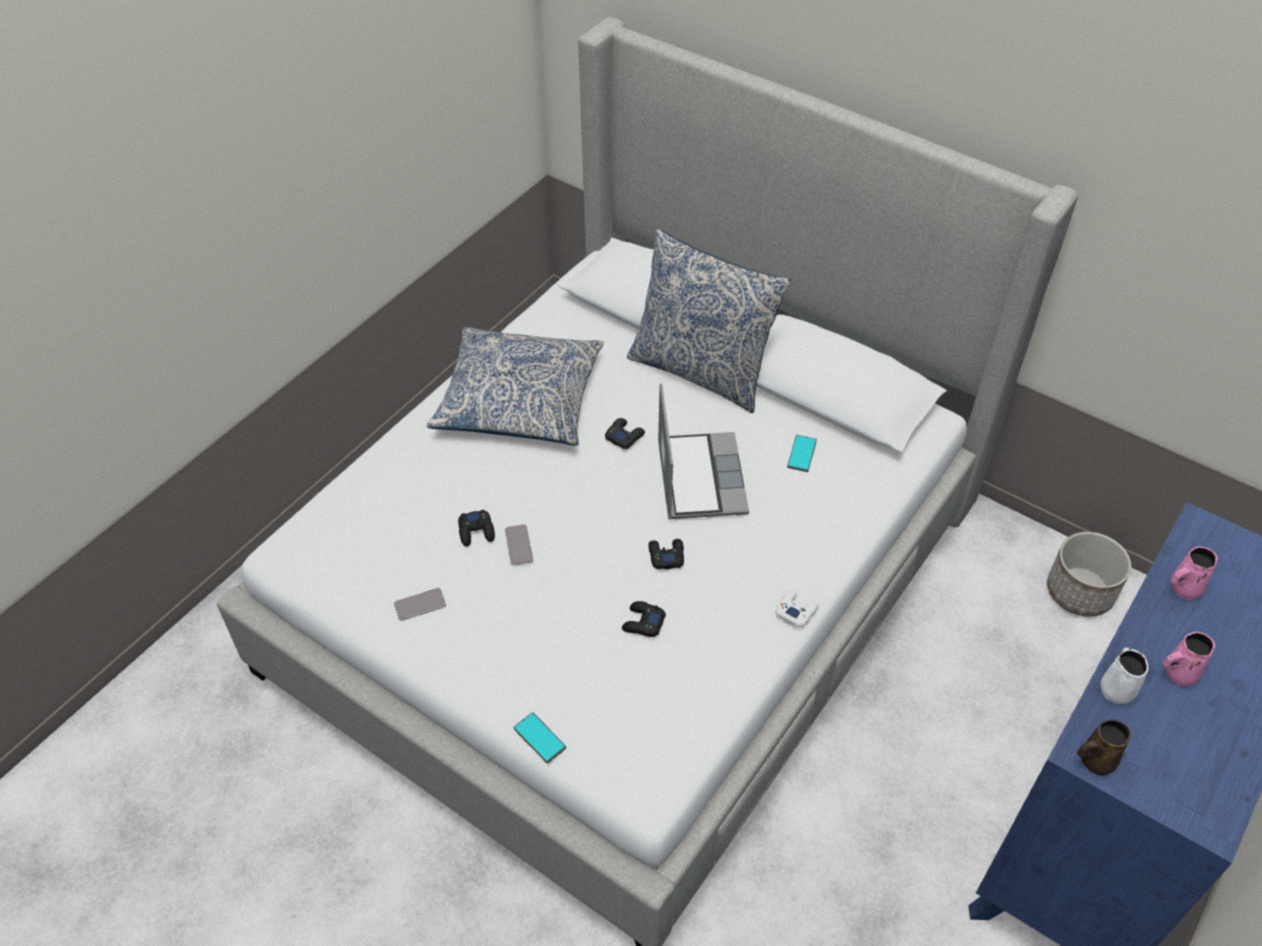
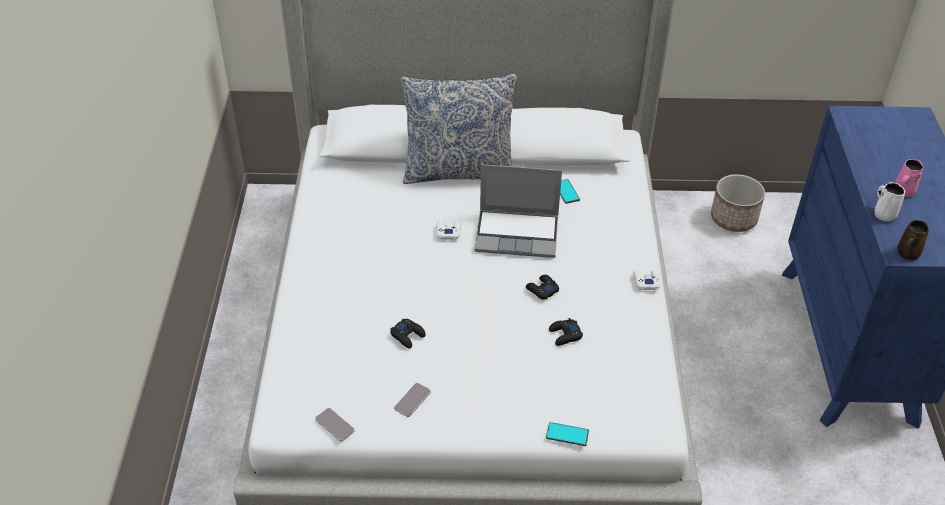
camera: 35 degrees left, 5 degrees down
pillow [426,327,604,446] -> none
phone [505,524,533,565] -> phone moved to [315,408,355,441]
black game controller [605,418,645,449] -> white game controller [436,220,461,240]
laptop [658,383,749,519] -> laptop turned 135 degrees clockwise [474,164,562,258]
pink mug [1171,547,1218,600] -> none

